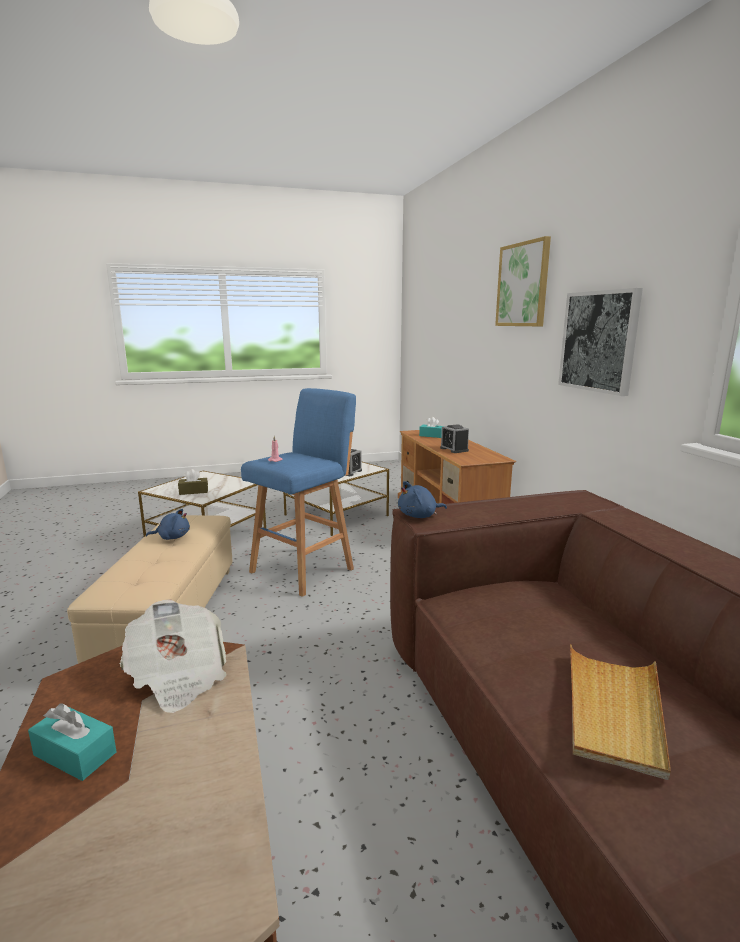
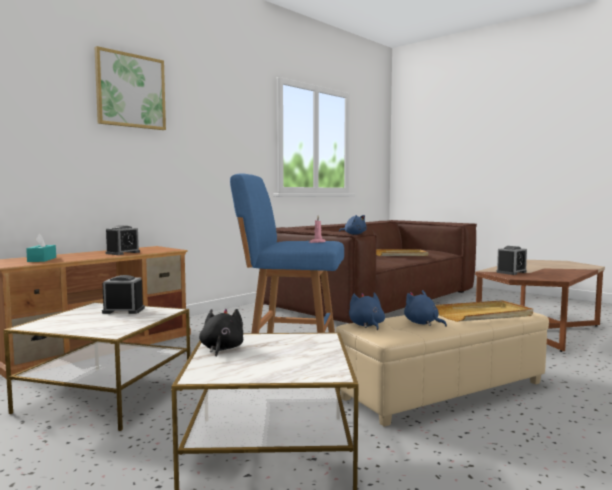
camera: 120 degrees left, 10 degrees down
turquoise tissue box [28,703,116,781] -> none
newspaper [120,599,226,713] -> alarm clock [496,246,527,275]
brown tissue box [178,469,208,495] -> none
picture [558,288,643,396] -> none
none -> black plush toy [199,309,243,357]
none -> blue plush toy [349,292,385,330]
none -> beige tray [435,300,533,322]

